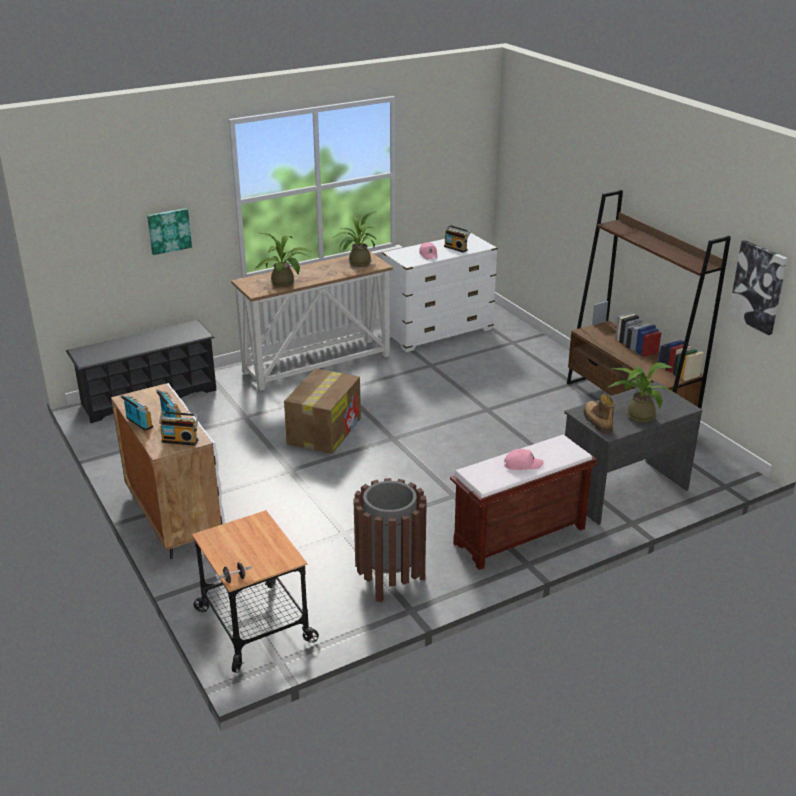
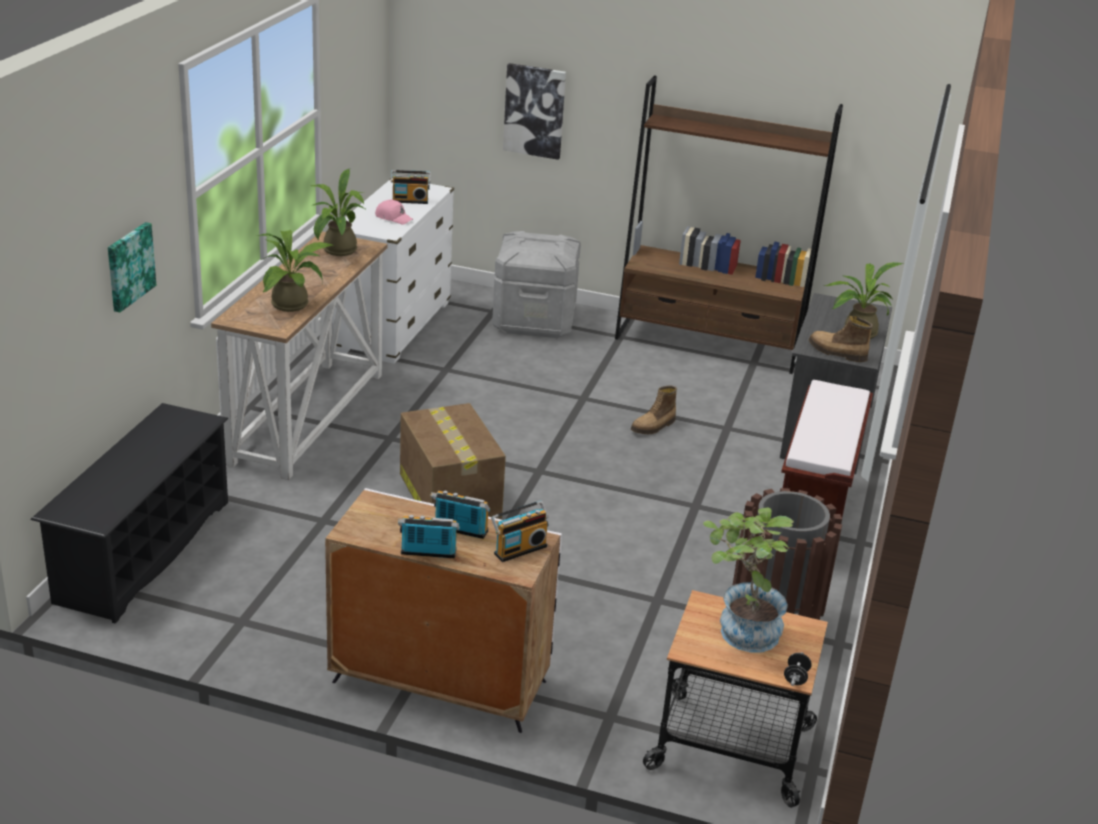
camera: 45 degrees left, 0 degrees up
pink cap [504,449,544,470] -> none
picture [728,240,788,335] -> picture moved to [503,63,566,160]
none -> grey storage box [492,231,581,338]
none -> boot [631,385,677,434]
none -> potted plant [703,507,794,653]

